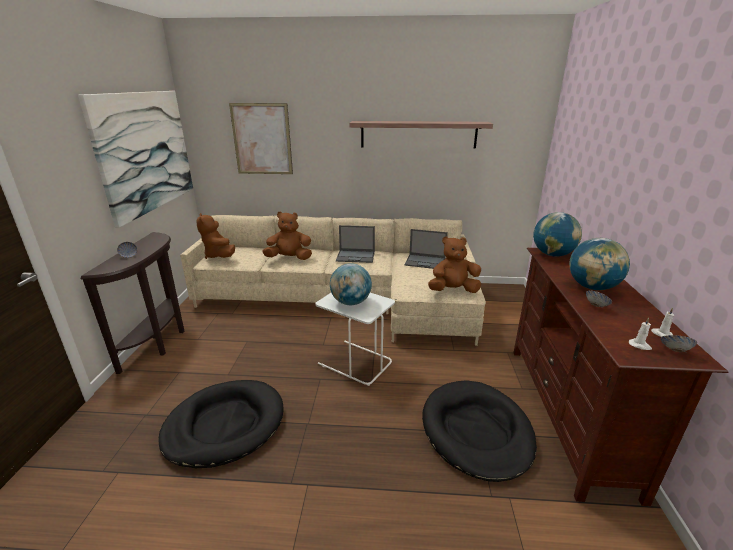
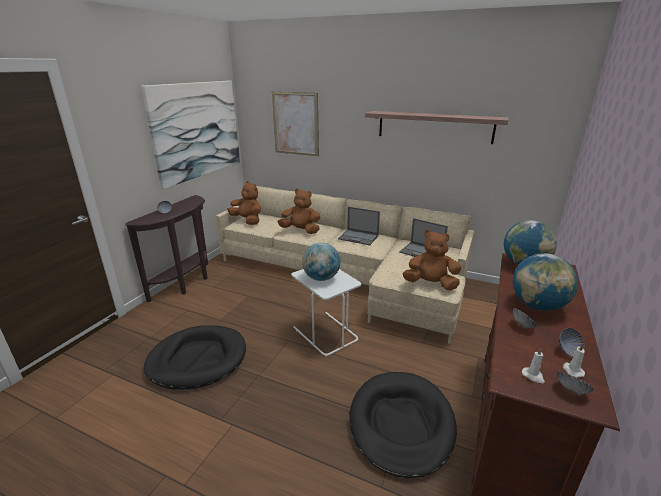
camera: 20 degrees right, 0 degrees up
brown plush toy [196,213,235,259] -> brown plush toy turned 135 degrees clockwise [227,181,261,225]
none -> bowl [559,328,584,357]

